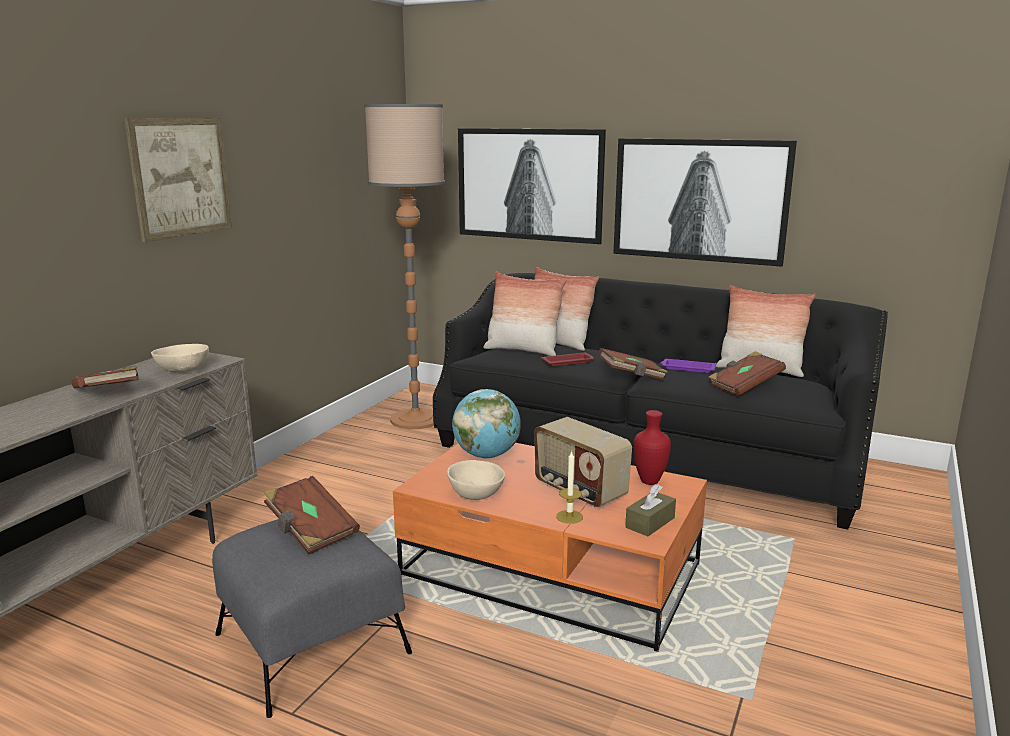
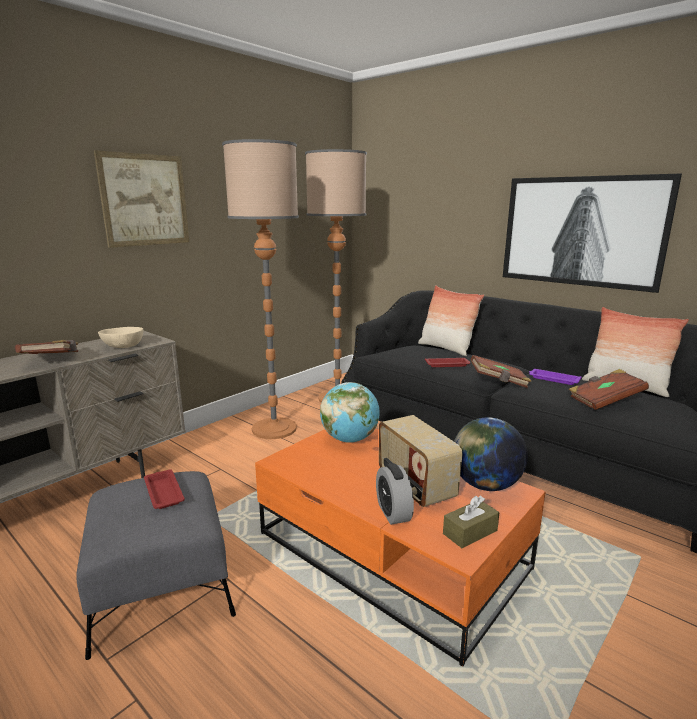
camera: 15 degrees right, 0 degrees up
brown book [264,476,360,555] -> red tray [144,470,185,509]
beige bowl [447,460,505,500] -> none
picture [458,128,606,244] -> none
pillow [483,272,567,356] -> none
candle [556,451,583,524] -> alarm clock [376,464,414,525]
red vase [633,410,671,485] -> globe [454,417,528,491]
none -> floor lamp [222,139,299,439]

